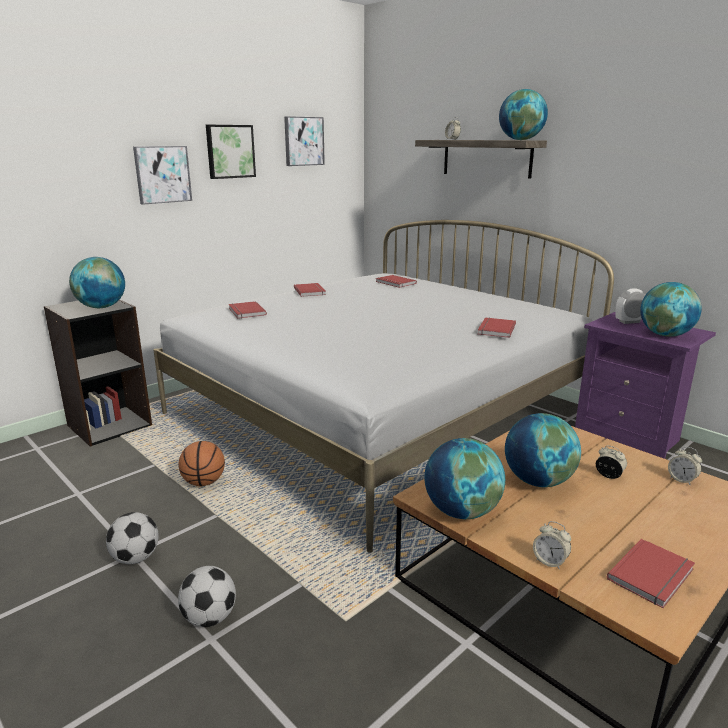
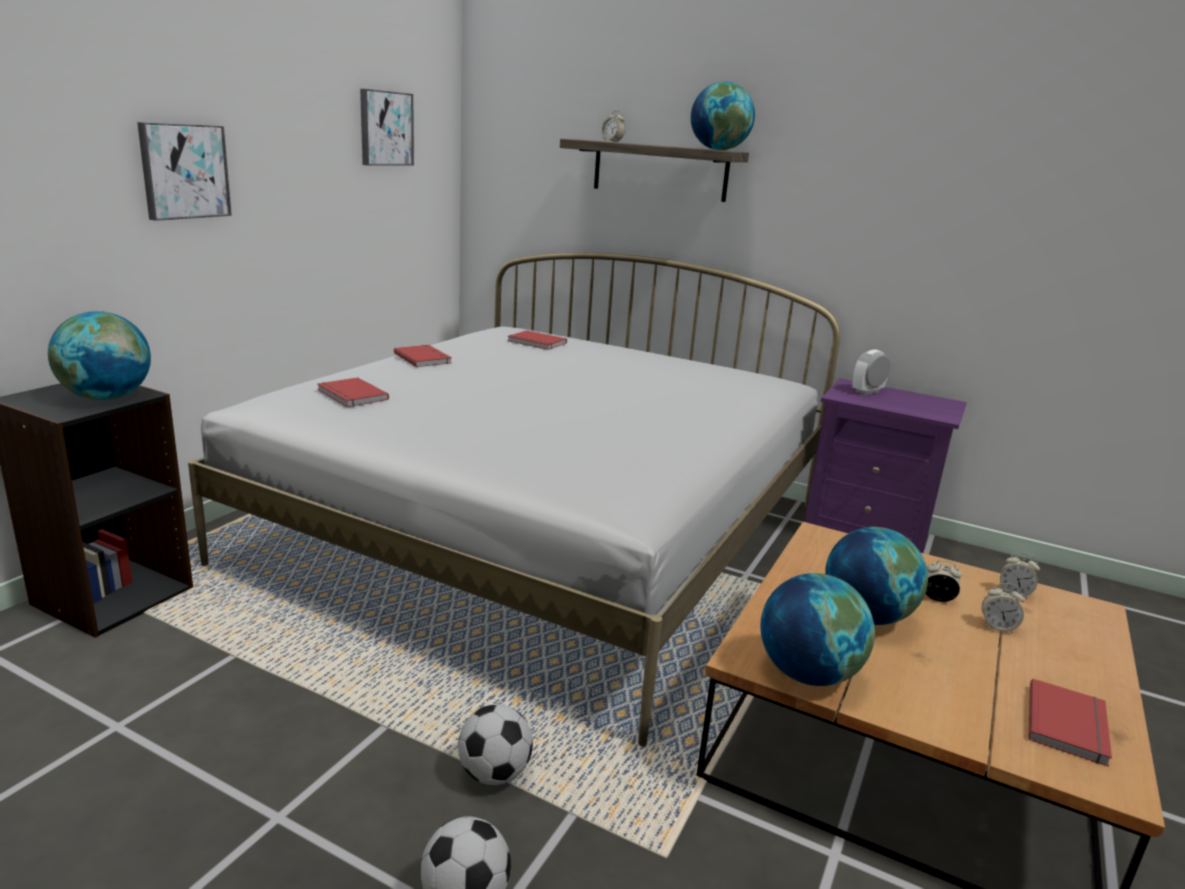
camera: 20 degrees left, 0 degrees up
football [106,512,159,564] -> football moved to [458,704,533,785]
basketball [178,441,225,486] -> none
picture [206,125,256,179] -> none
red book [478,318,516,338] -> none
alarm clock [533,521,571,570] -> alarm clock moved to [982,583,1025,633]
globe [640,282,702,337] -> none

